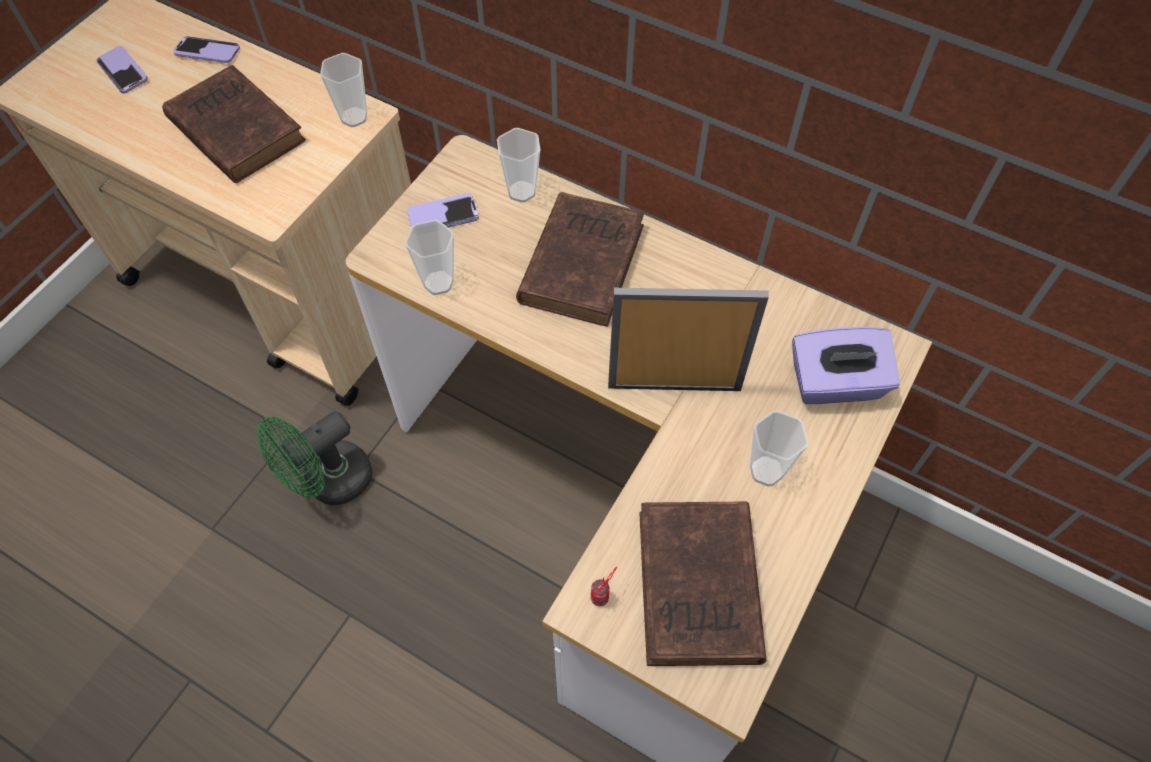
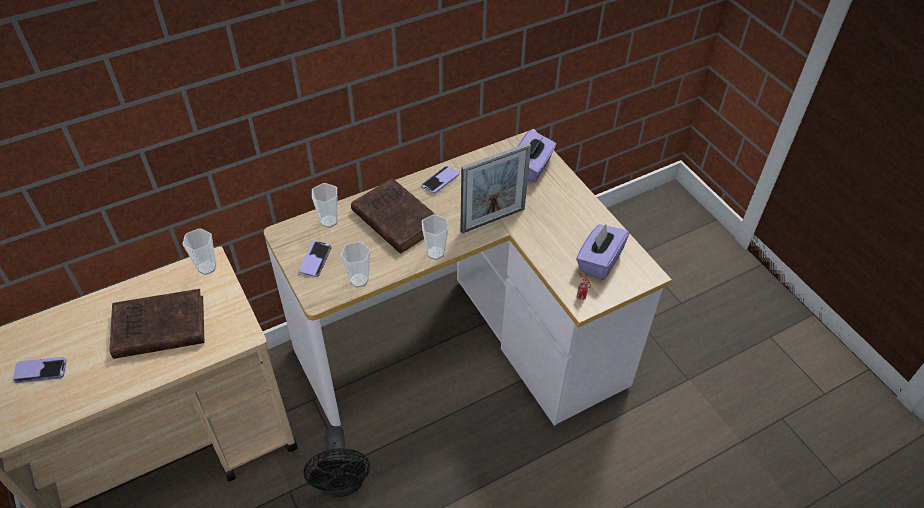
camera: 60 degrees left, 10 degrees down
phone [173,36,240,63] -> phone moved to [421,166,459,194]
green fan [257,411,372,505] -> black fan [304,426,370,497]
picture frame [608,288,769,391] -> picture frame turned 150 degrees counterclockwise [460,143,531,233]
brown book [639,501,767,666] -> purple tissue box [576,224,629,280]
cup [750,411,809,487] -> cup moved to [422,214,449,260]

